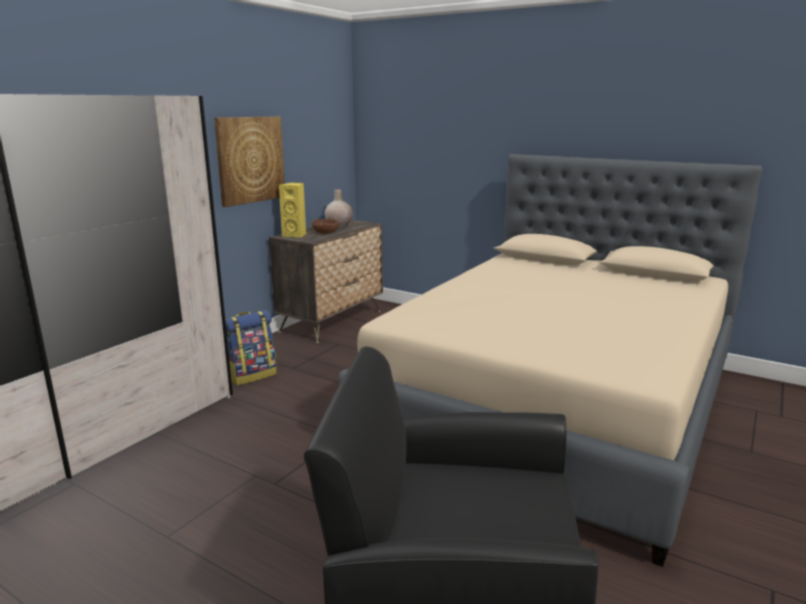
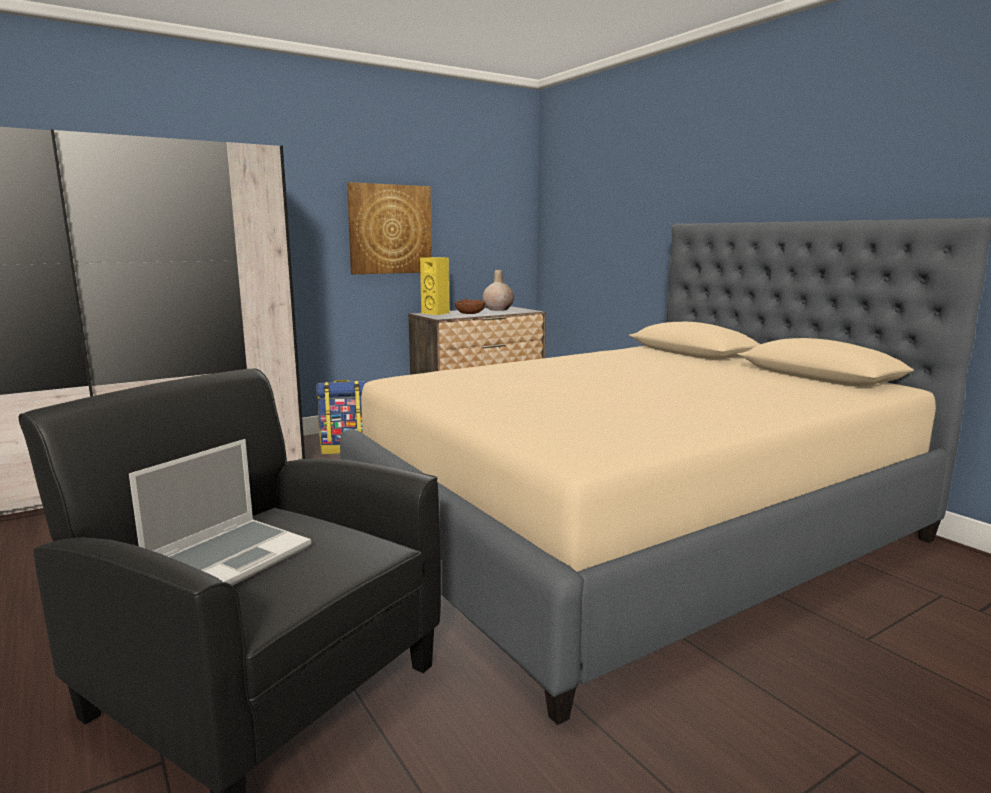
camera: 25 degrees right, 5 degrees down
none -> laptop [129,439,311,586]

